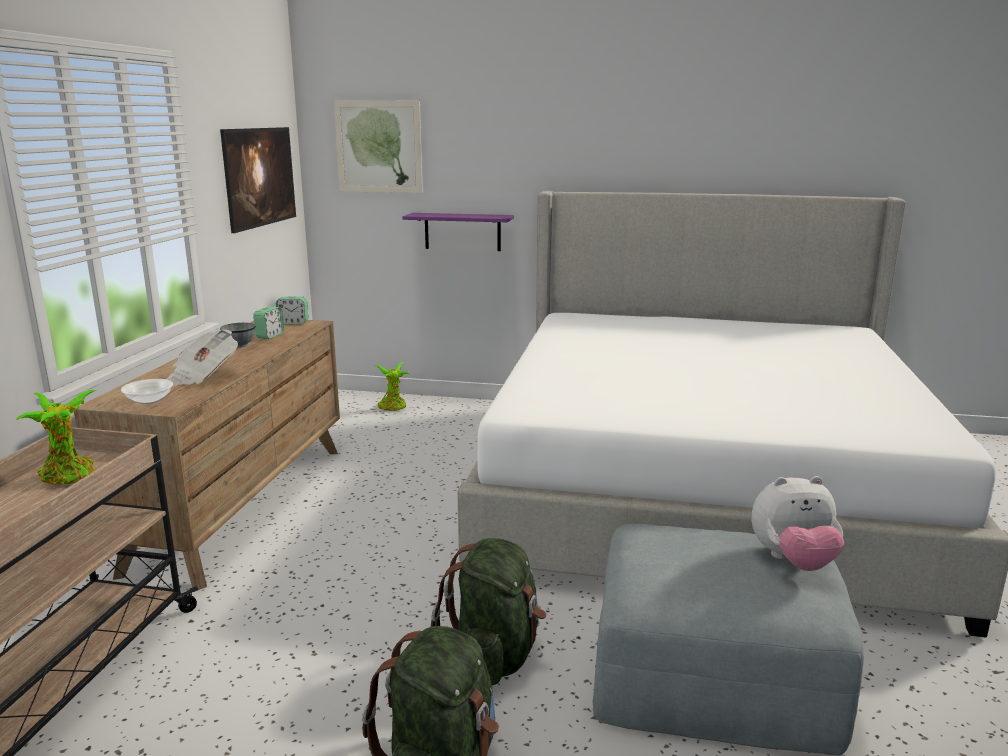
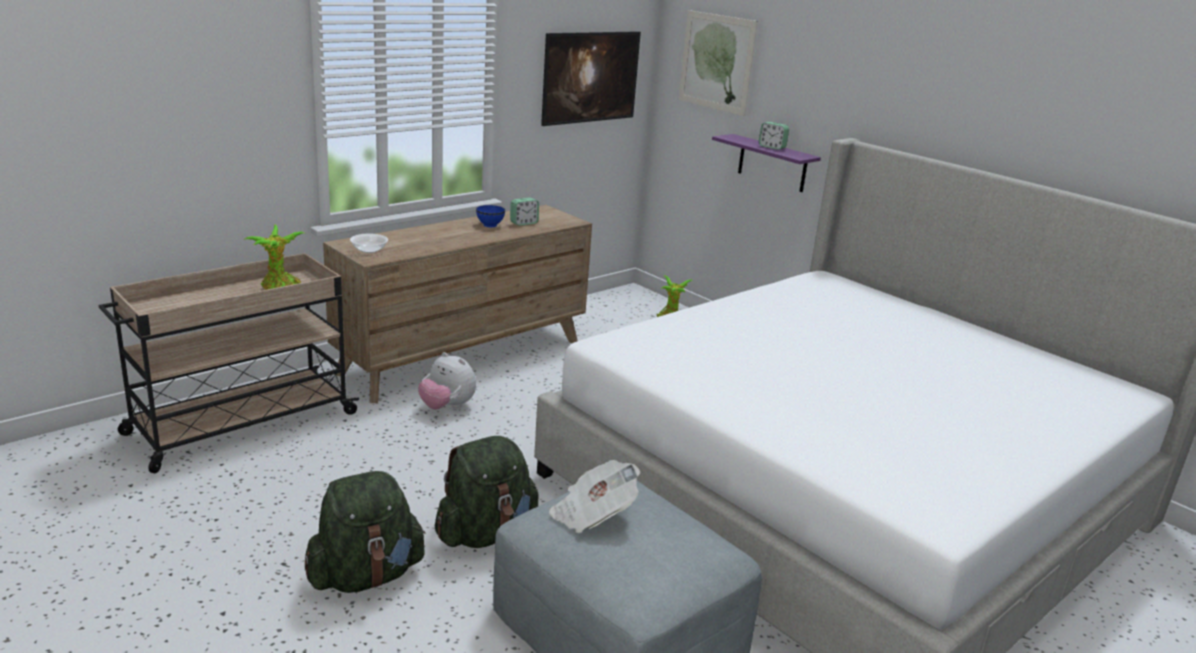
camera: 35 degrees right, 5 degrees up
newspaper [167,329,238,385] -> newspaper moved to [549,460,641,534]
grey bowl [220,323,256,348] -> blue bowl [476,205,505,227]
alarm clock [276,296,308,324] -> alarm clock moved to [759,122,789,150]
plush toy [751,476,844,571] -> plush toy moved to [418,352,476,410]

